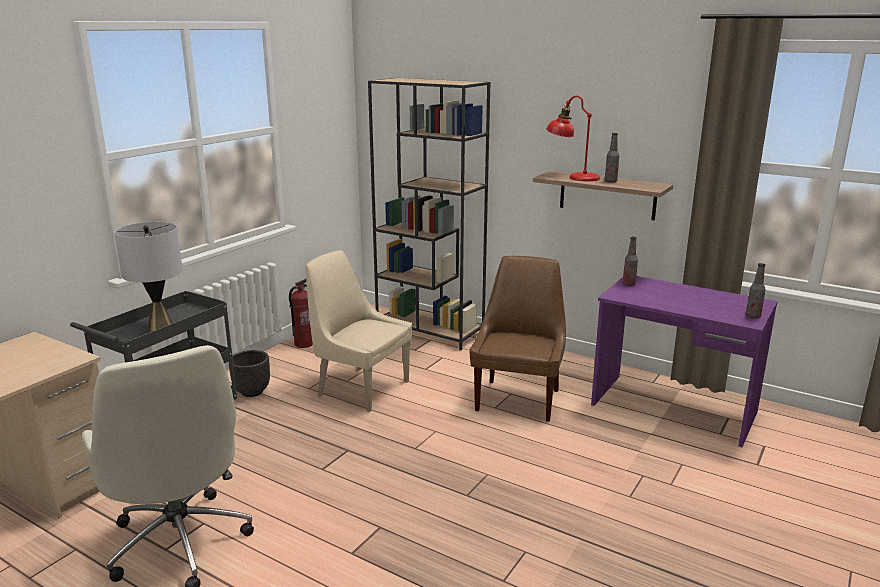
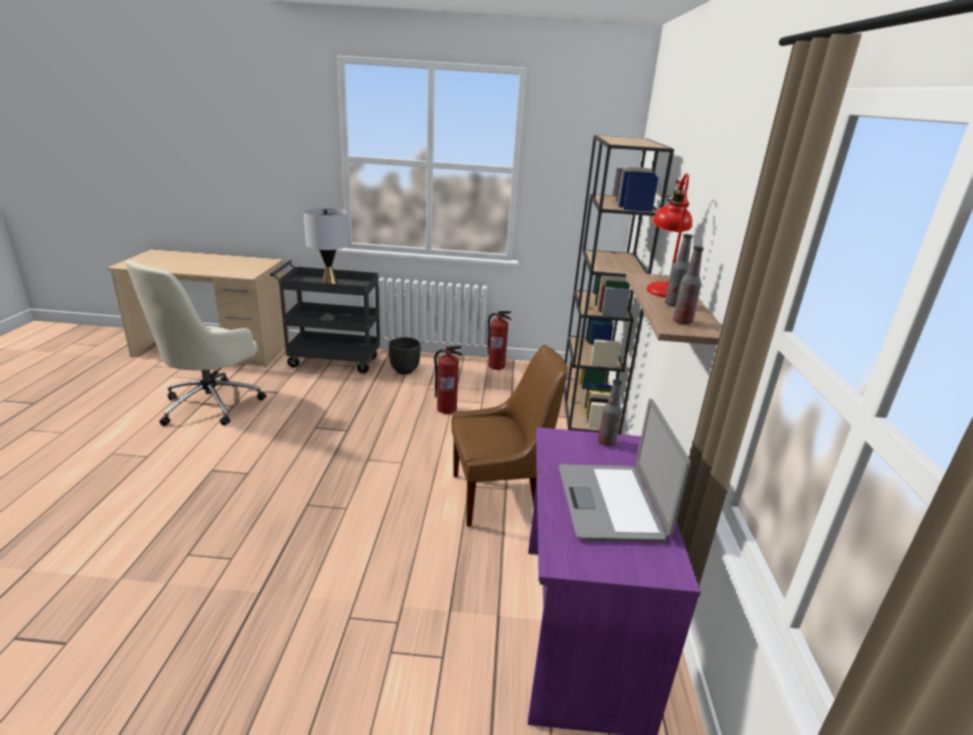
camera: 60 degrees right, 5 degrees up
beige chair [306,250,412,412] -> fire extinguisher [434,345,463,414]
bottle [746,263,766,318] -> bottle moved to [673,246,704,324]
none -> laptop [559,399,691,542]

